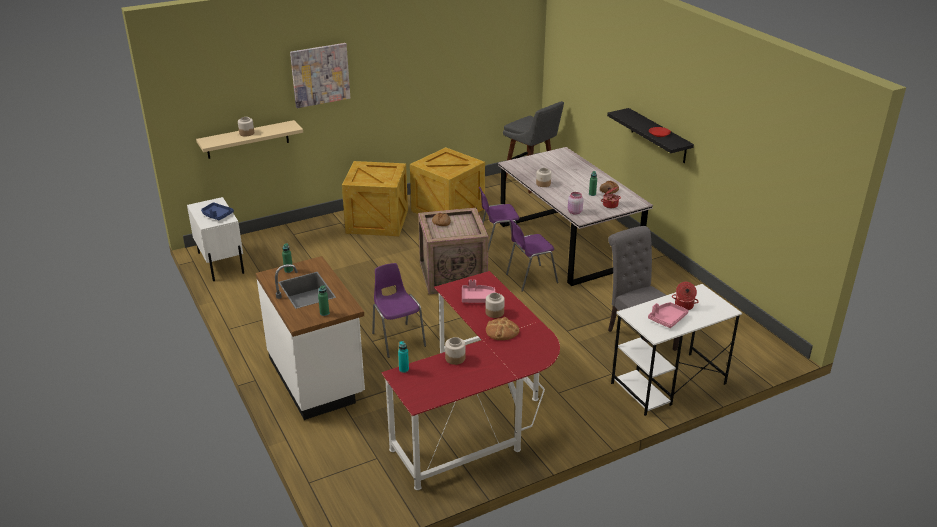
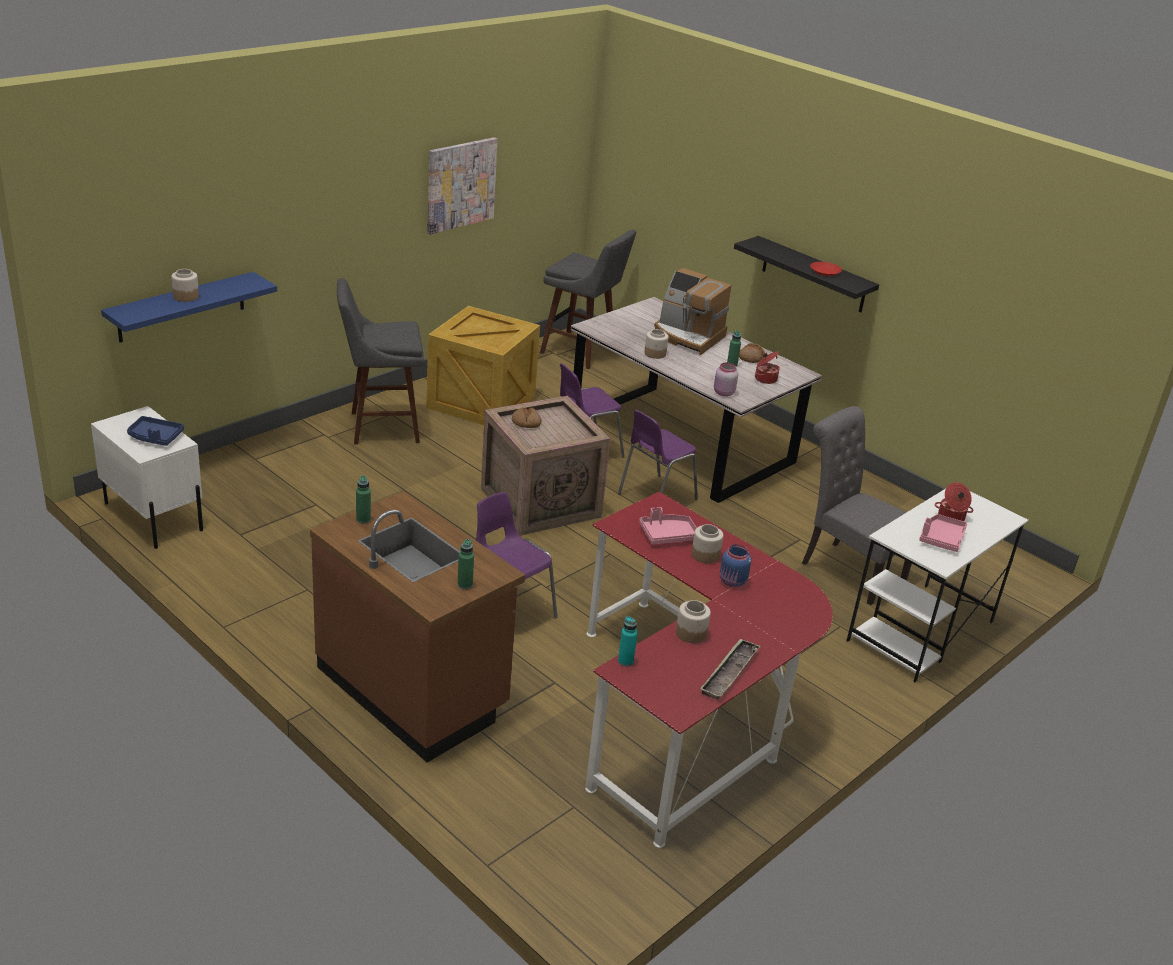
camera: 20 degrees left, 0 degrees up
beige shelf [196,120,303,159] -> blue shelf [101,272,277,342]
white counter [256,256,365,420] -> brown counter [310,491,525,762]
picture [290,43,350,108] -> picture moved to [427,137,498,234]
crate [342,161,408,236] -> grey stool [337,278,424,445]
bread [486,317,520,340] -> blue jar [720,544,751,587]
none -> coffee machine [654,268,731,355]
none -> tray [700,638,760,700]

